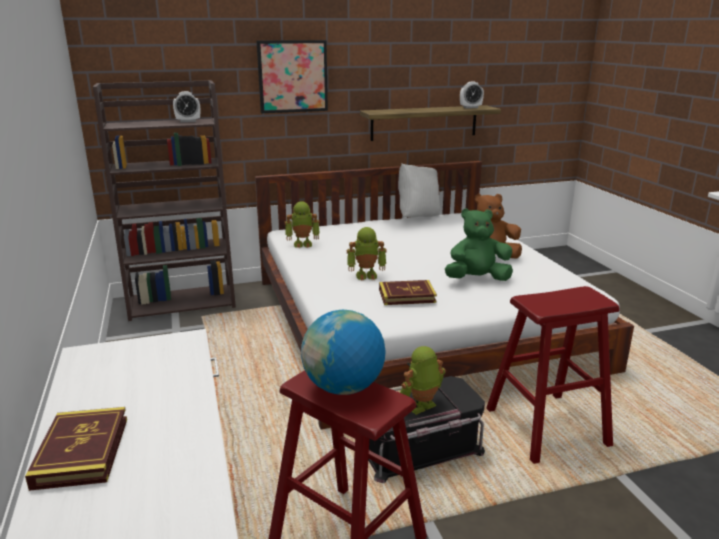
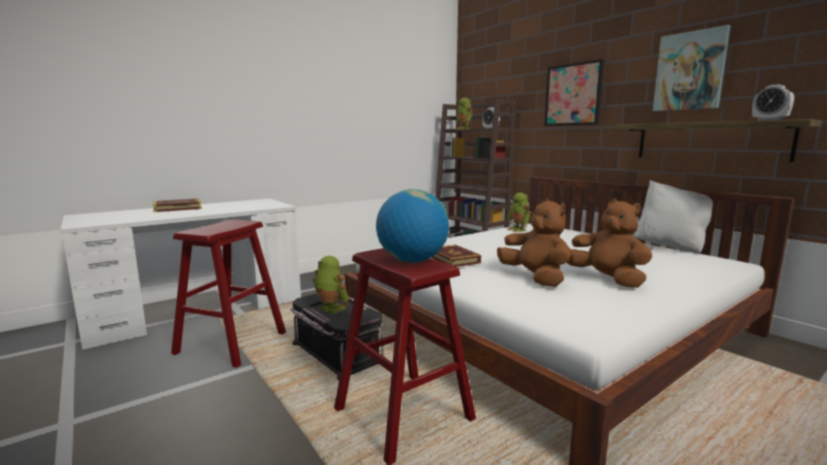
camera: 70 degrees right, 10 degrees down
globe [301,310,386,395] -> globe moved to [376,189,449,263]
toy robot [347,227,387,281] -> toy robot moved to [456,98,473,129]
green plush toy [445,208,513,281] -> brown plush toy [497,198,571,287]
none -> picture [653,25,731,111]

